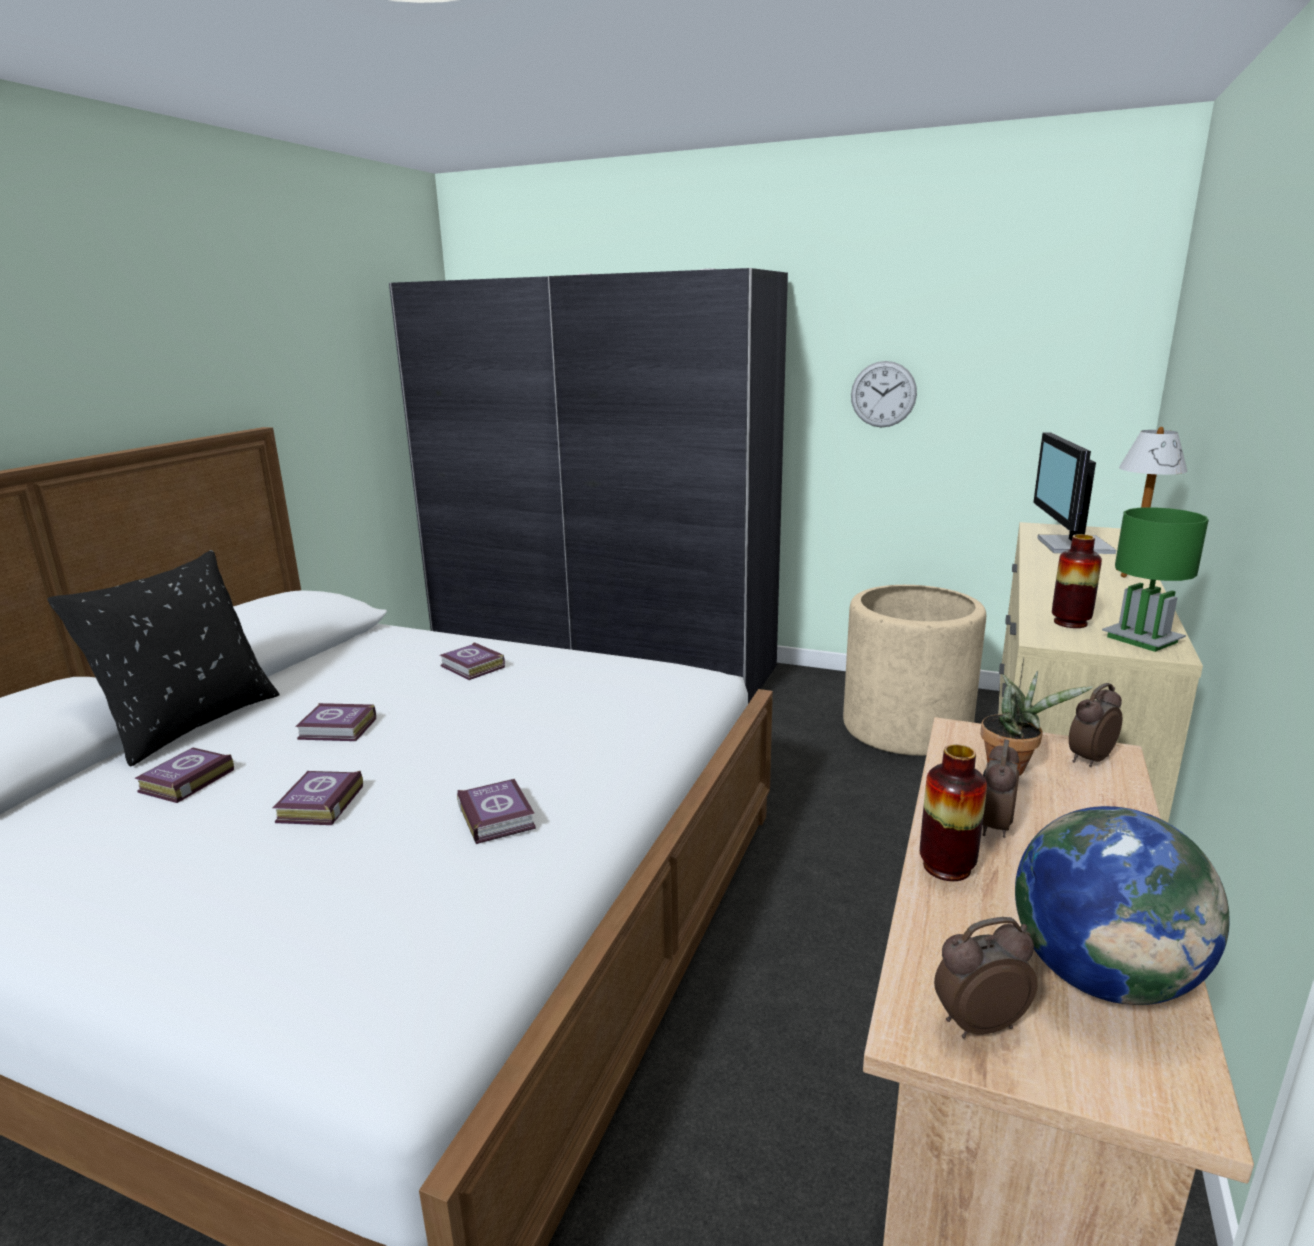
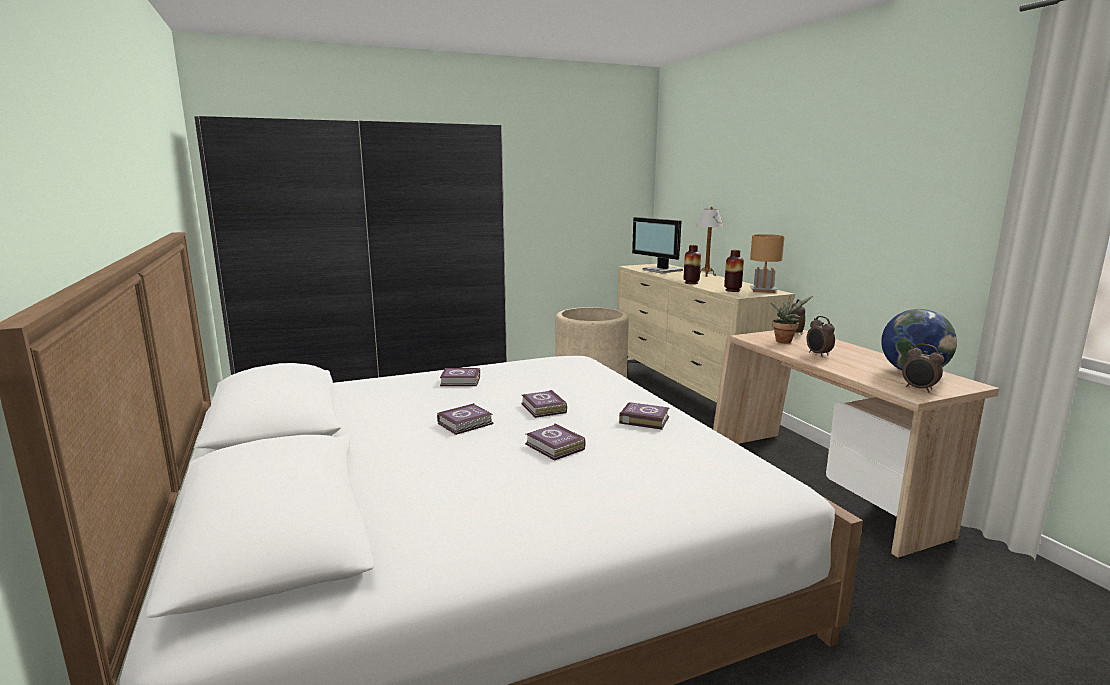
camera: 45 degrees left, 5 degrees down
black pillow [47,550,279,767] -> none
book [134,748,234,803] -> book moved to [521,390,567,418]
wall clock [851,361,917,427] -> none
vase [920,744,987,881] -> vase moved to [684,245,701,284]
alarm clock [934,917,1037,1038] -> alarm clock turned 75 degrees counterclockwise [902,344,944,393]
green table lamp [1102,507,1209,652] -> brown table lamp [750,234,785,293]

